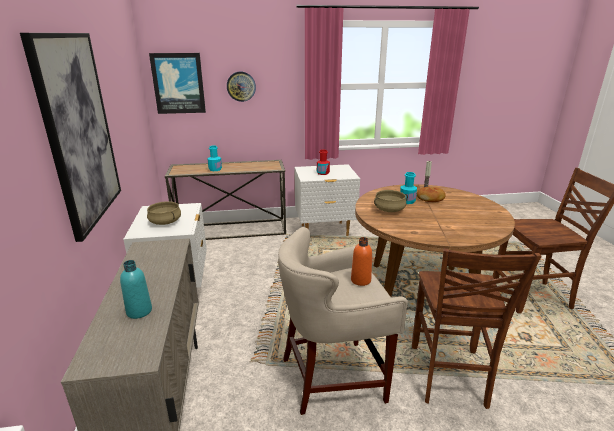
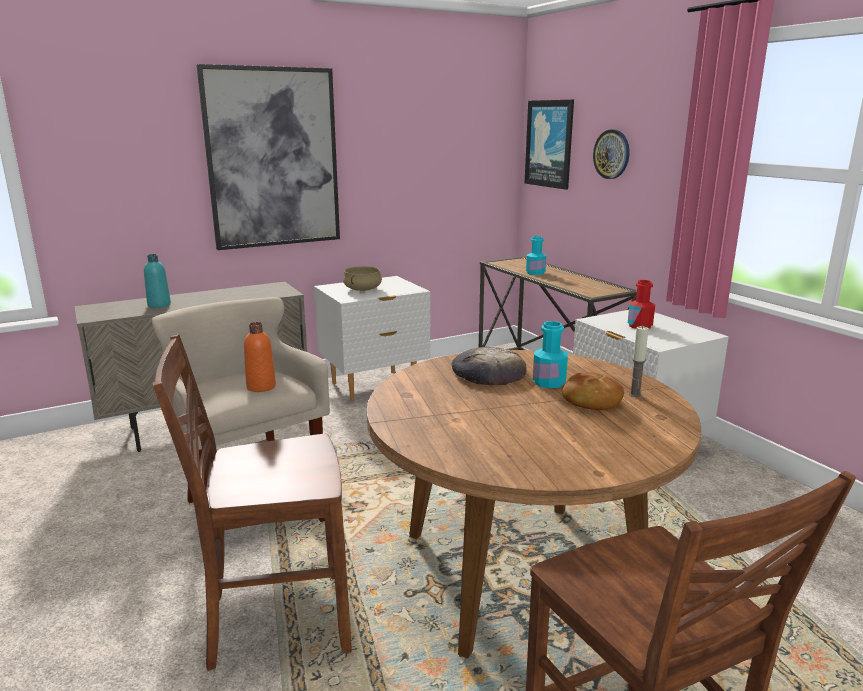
camera: 70 degrees right, 5 degrees down
beige cooking pot [374,190,408,212] -> bread [451,346,527,385]

